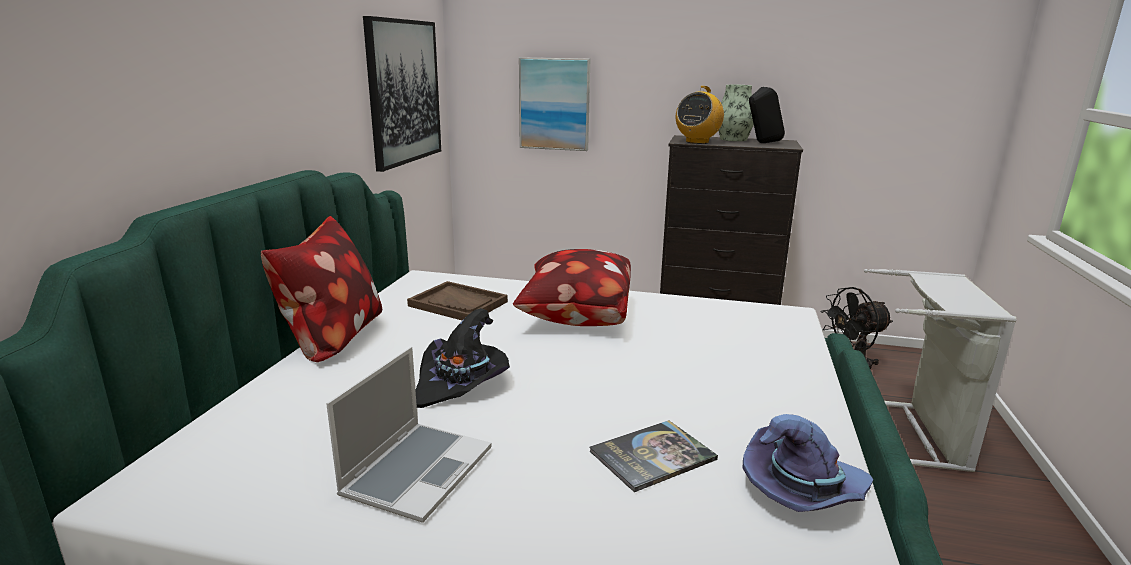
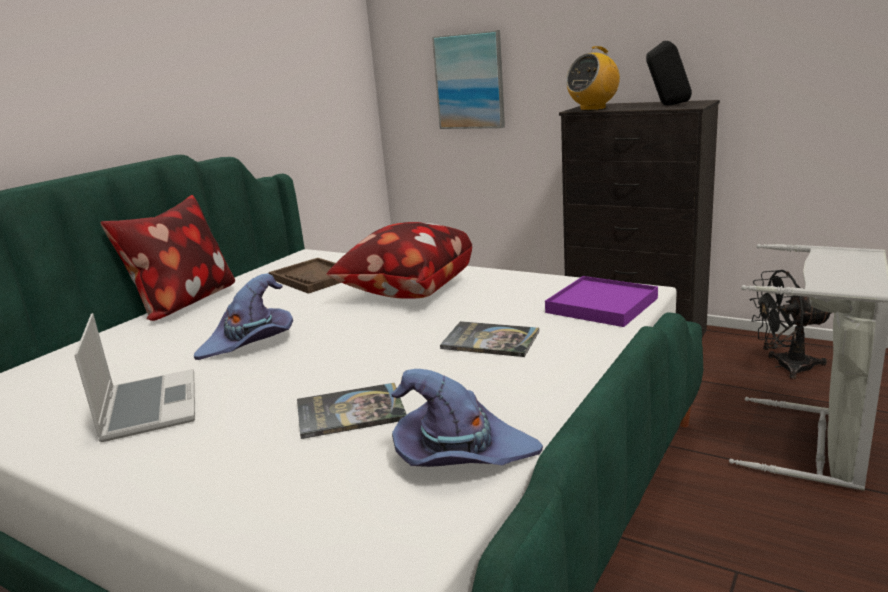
camera: 20 degrees right, 0 degrees up
laptop [326,347,492,523] -> laptop turned 60 degrees counterclockwise [74,313,195,442]
picture [363,16,441,172] -> none
black hat [415,308,510,408] -> purple hat [194,273,293,360]
vase [718,85,754,141] -> none
none -> book [440,321,539,357]
none -> purple tray [545,276,658,327]

